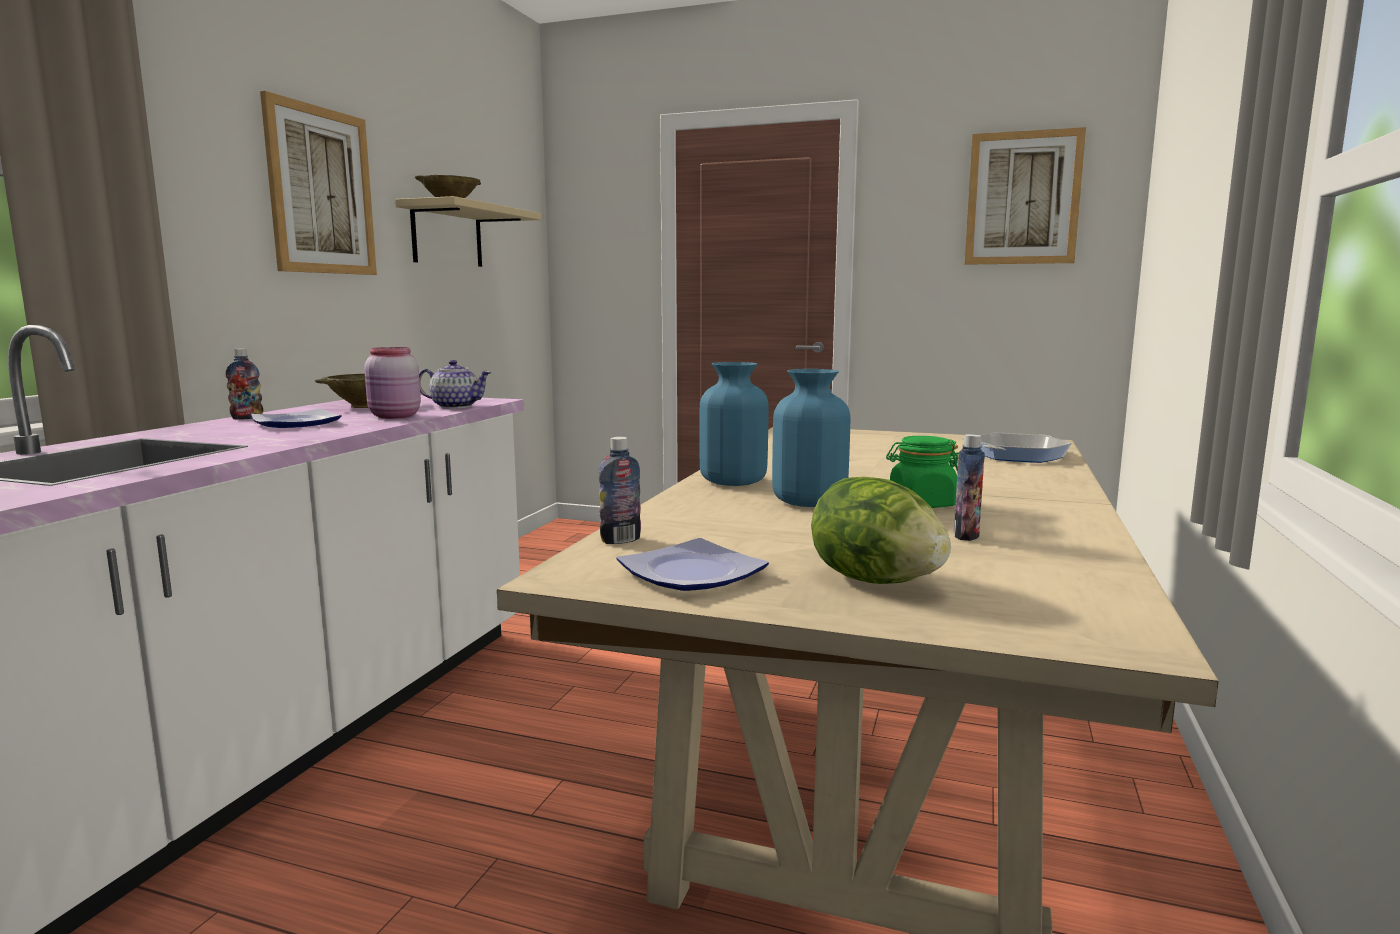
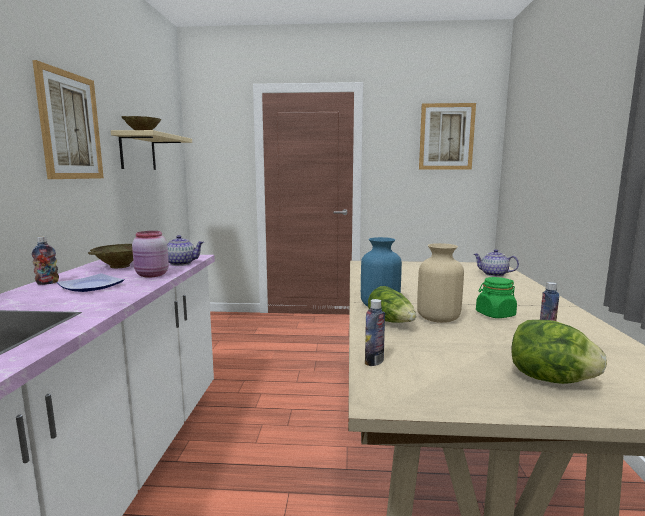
camera: 15 degrees left, 0 degrees up
plate [616,538,769,591] -> none
blue vase [772,369,850,507] -> beige vase [417,243,464,323]
frying pan [981,433,1072,463] -> teapot [474,249,519,277]
none -> lettuce [368,286,416,323]

